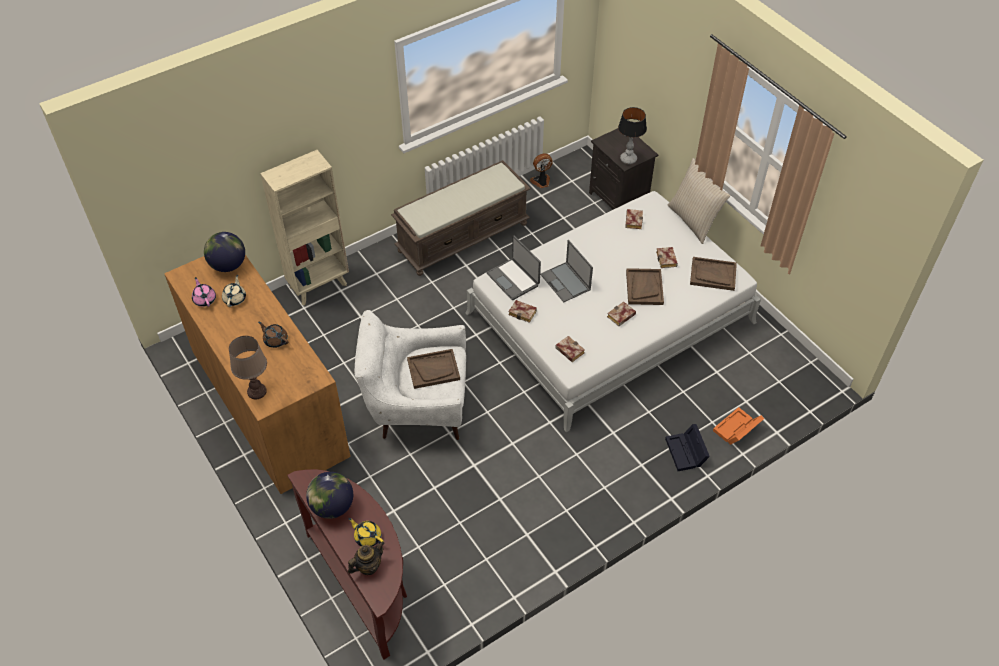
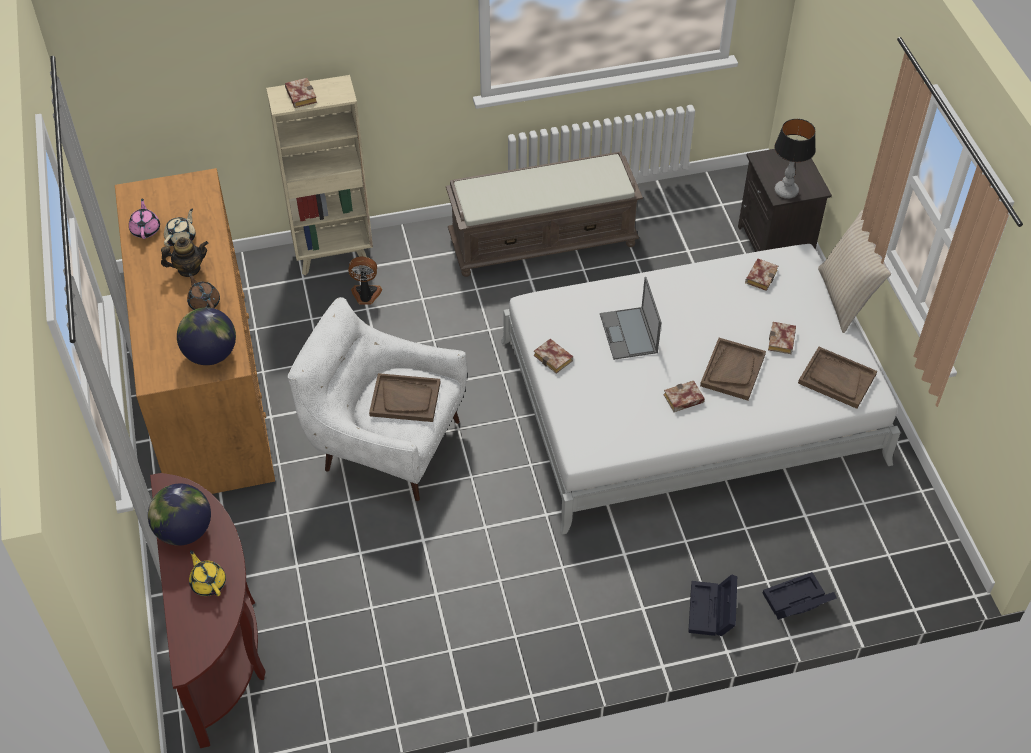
camera: 20 degrees right, 0 degrees up
globe [204,232,245,272] -> globe moved to [177,307,236,365]
brown table lamp [229,336,267,399] -> none
teapot [348,541,385,575] -> teapot moved to [161,237,208,277]
laptop [486,236,541,300] -> none
fan [530,153,553,188] -> fan moved to [348,257,382,305]
book [556,336,585,362] -> book moved to [285,78,317,108]
orange storage box [713,407,764,445] -> black storage box [763,572,837,620]

